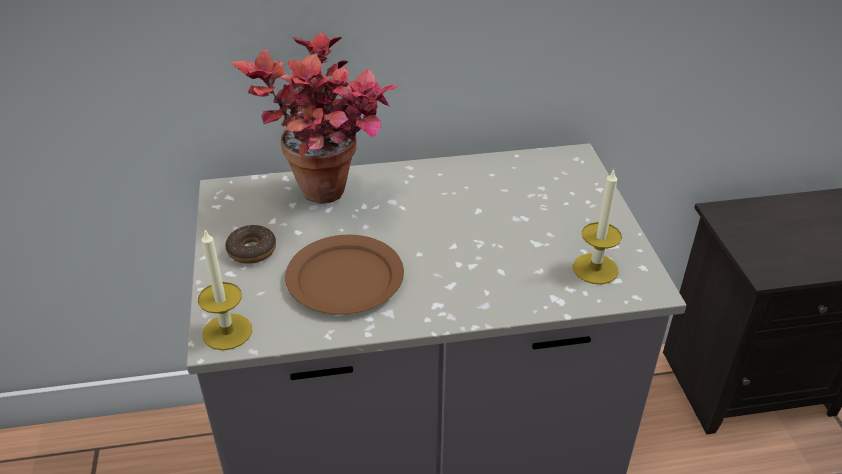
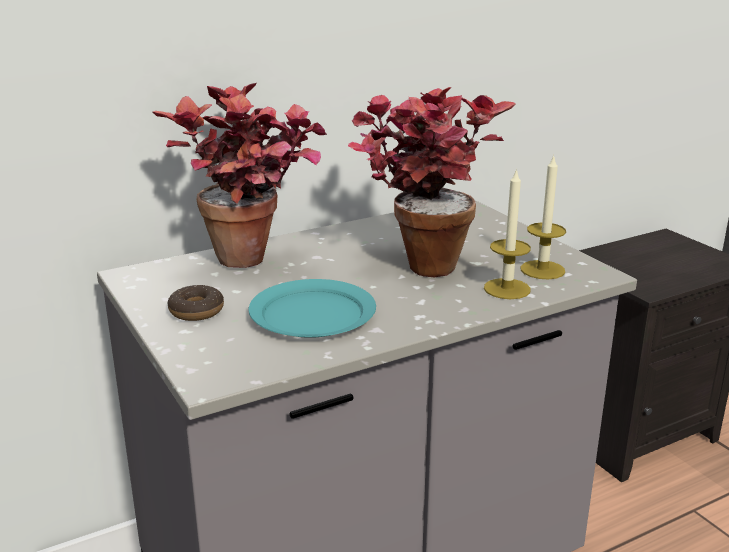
camera: 20 degrees left, 15 degrees down
candle [198,230,252,350] -> candle moved to [484,168,531,299]
brown plate [285,235,404,315] -> turquoise plate [248,279,376,338]
none -> potted plant [348,87,515,277]

